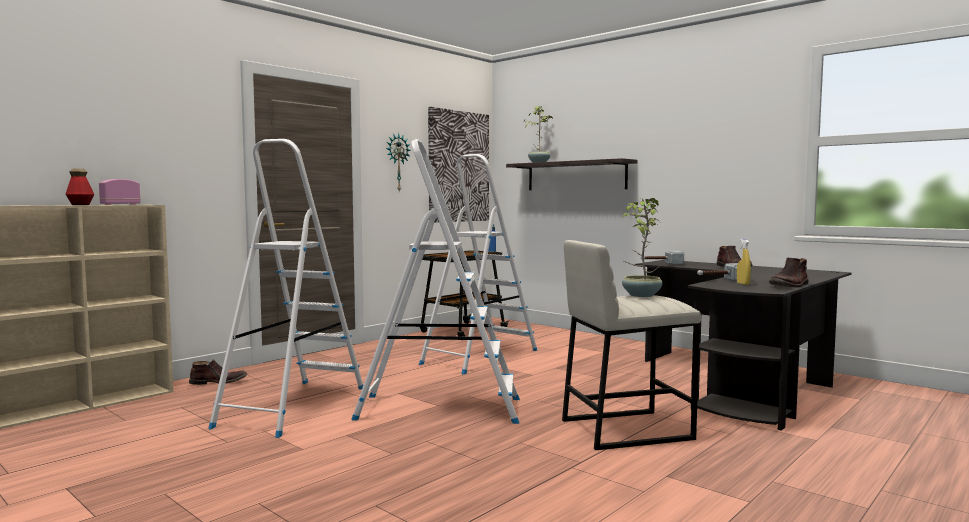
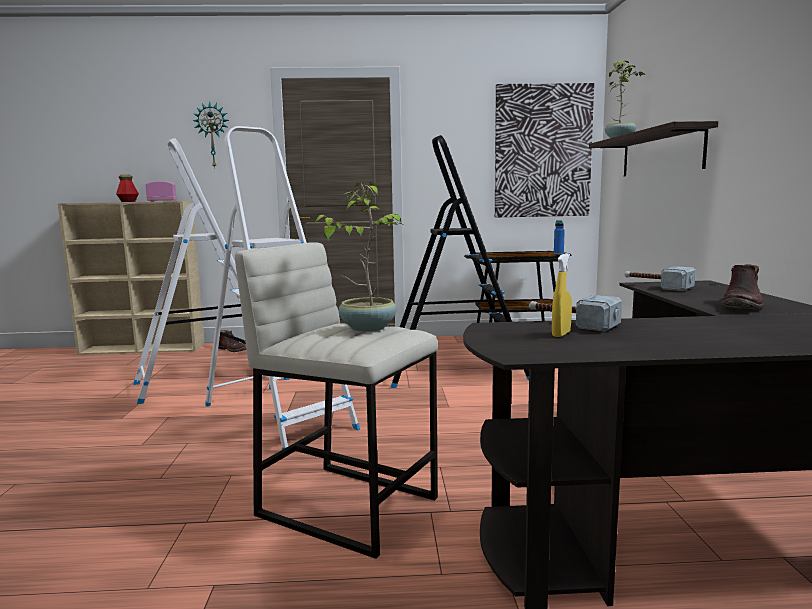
camera: 45 degrees right, 5 degrees up
wall clock [386,133,411,191] -> wall clock moved to [193,101,229,169]
white step ladder [419,154,537,374] -> black step ladder [391,135,529,388]
brown boot [769,258,809,288] -> none

